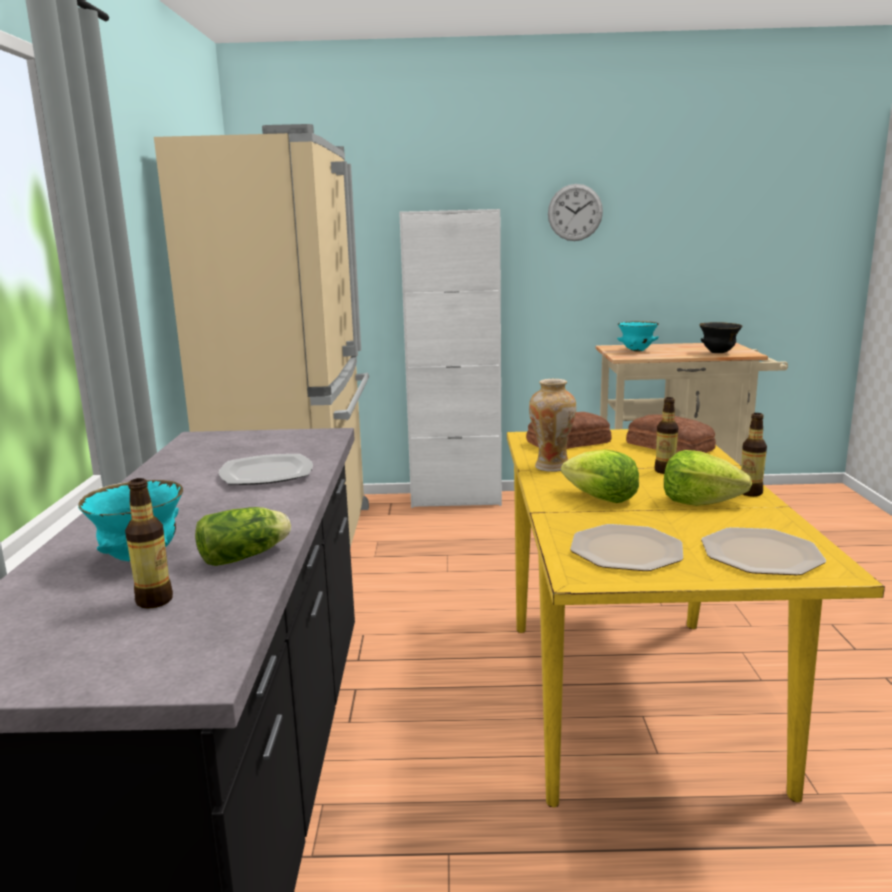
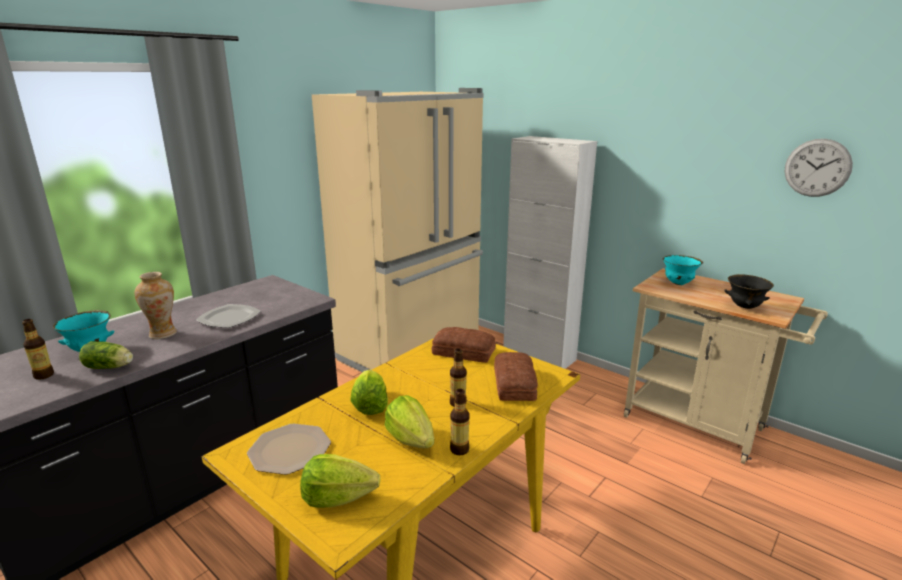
camera: 40 degrees right, 5 degrees up
vase [529,379,576,472] -> vase moved to [135,272,177,339]
wall clock [548,184,603,241] -> wall clock moved to [784,139,853,197]
plate [701,527,826,575] -> lettuce [300,454,381,508]

